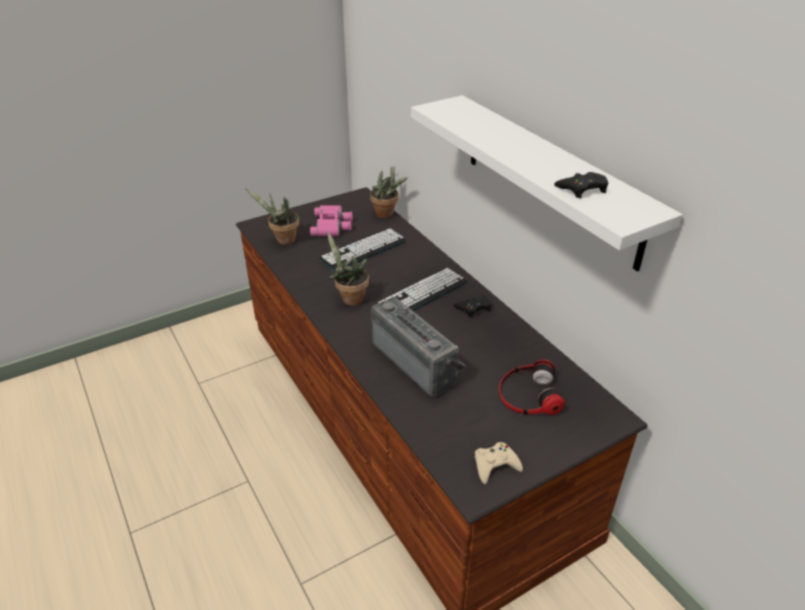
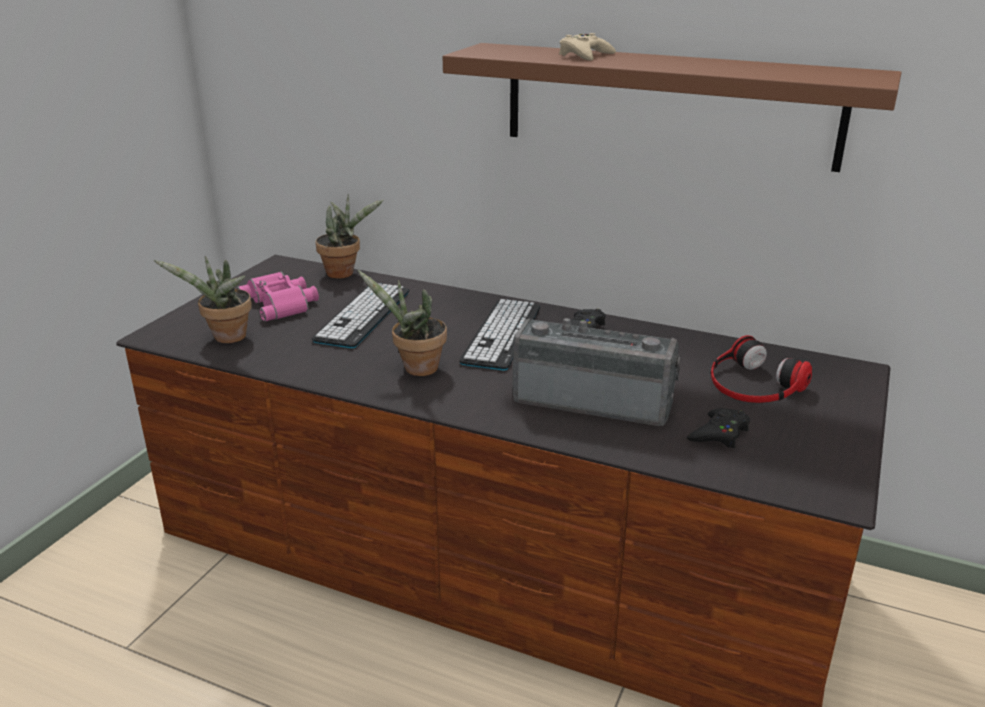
camera: 35 degrees left, 10 degrees down
white shelf [411,95,683,272] -> brown shelf [443,43,902,172]
beige game controller [475,442,523,484] -> beige game controller moved to [559,33,616,61]
black game controller [554,172,609,198] -> black game controller moved to [687,408,750,448]

